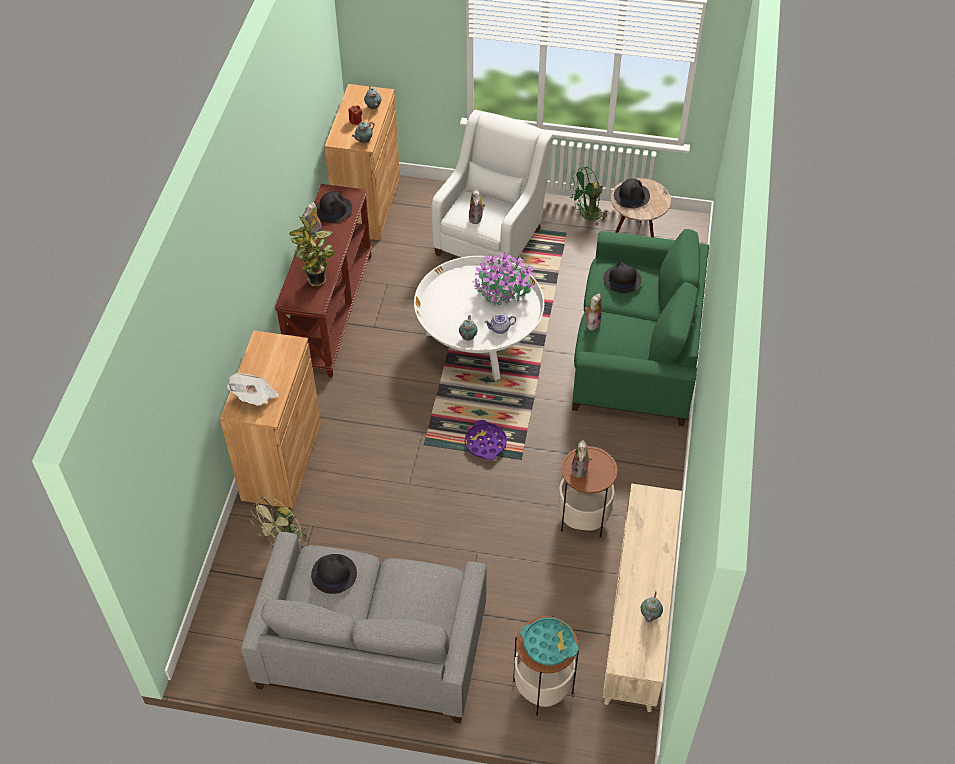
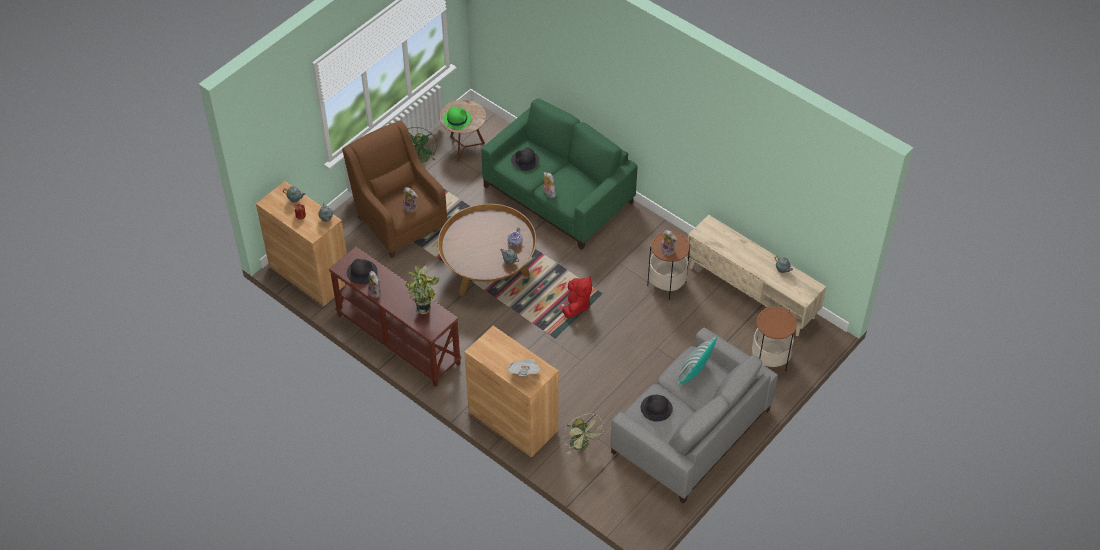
camera: 60 degrees left, 0 degrees up
white coffee table [414,256,544,380] -> brown coffee table [438,204,536,296]
white armchair [431,110,552,263] -> brown armchair [342,120,447,258]
purple tray [465,420,507,460] -> red plush toy [562,276,592,318]
potted plant [472,252,536,306] -> none
turquoise tray [520,618,578,666] -> none
black hat [614,178,650,208] -> green hat [443,106,471,129]
none -> pillow [677,336,717,385]

